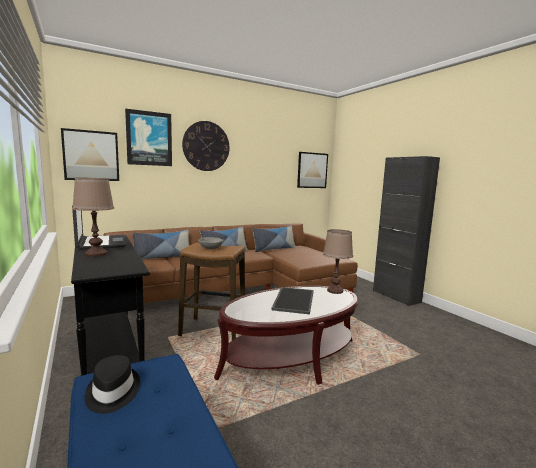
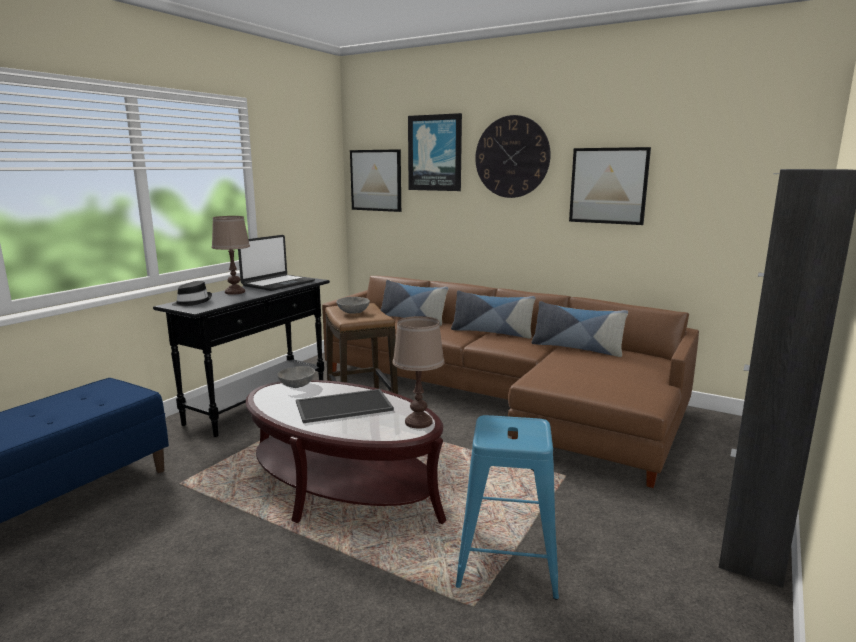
camera: 60 degrees right, 5 degrees up
black hat [84,355,140,414] -> black hat moved to [172,281,212,306]
picture [297,152,328,188] -> picture moved to [569,147,651,225]
none -> grey bowl [277,366,316,388]
none -> blue stool [456,415,559,600]

